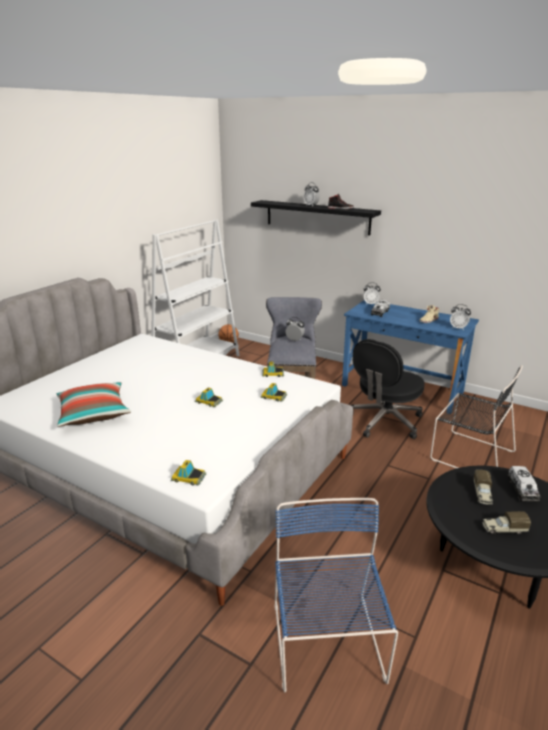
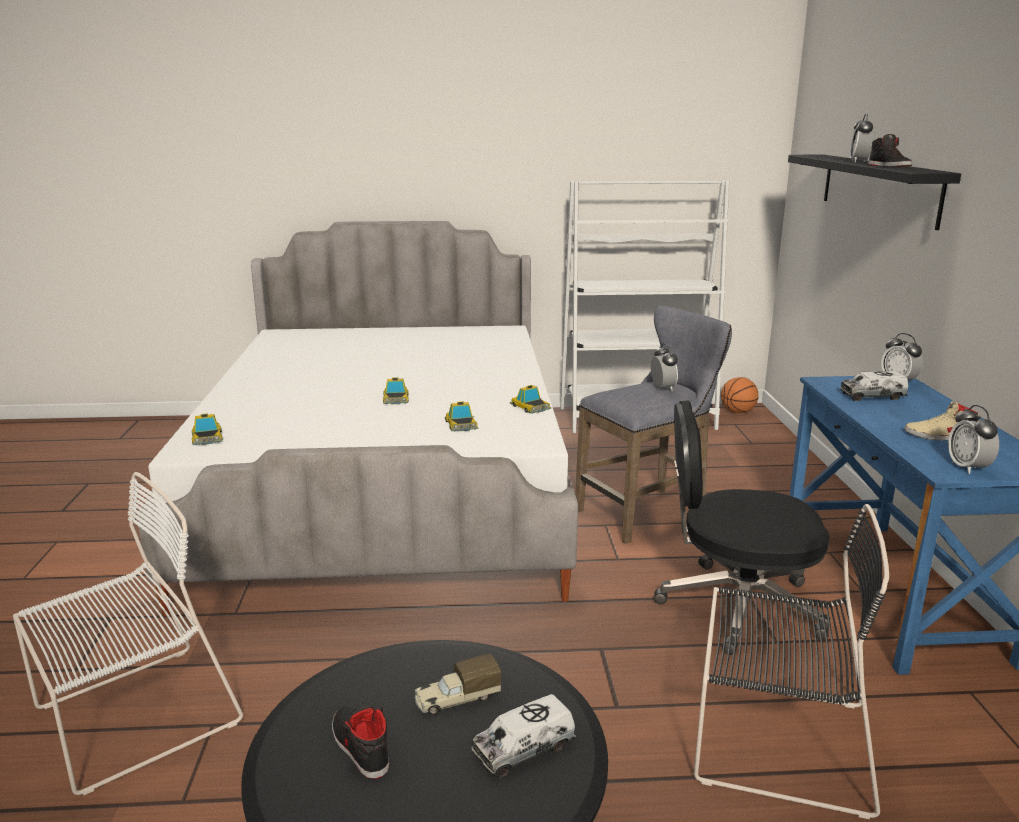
camera: 55 degrees right, 5 degrees down
pillow [57,382,131,427] -> none
blue chair [274,498,398,692] -> white chair [13,472,243,795]
black chair [430,365,523,468] -> black chair turned 75 degrees counterclockwise [694,504,889,819]
toy truck [482,511,531,534] -> black shoe [332,706,389,779]

